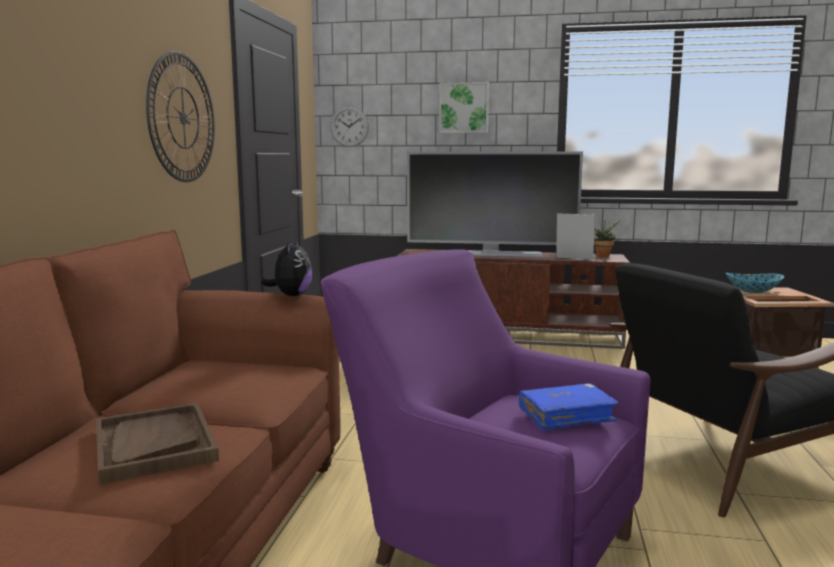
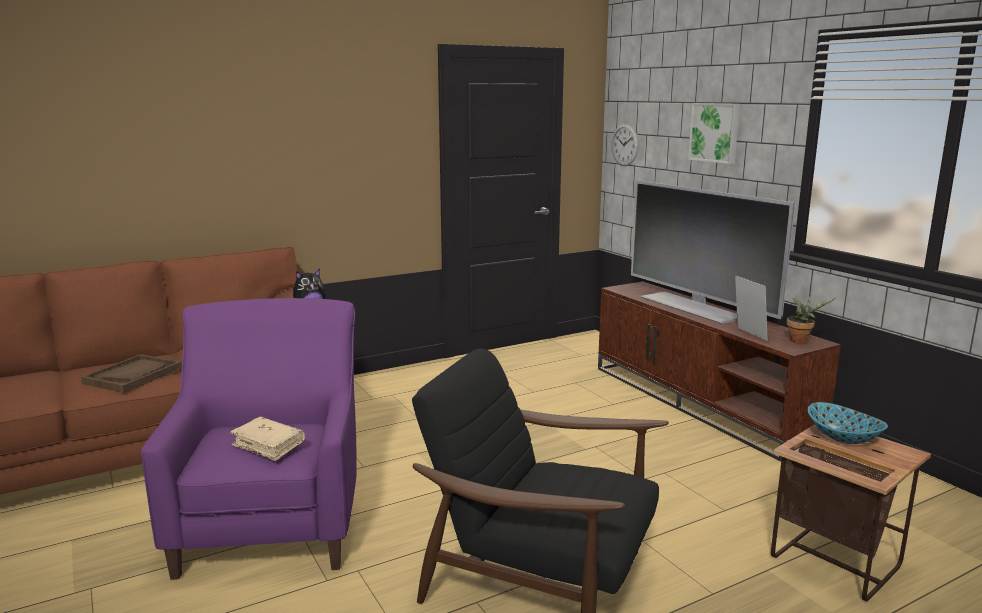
camera: 50 degrees right, 5 degrees up
wall clock [146,51,215,182] -> none
blue book [519,383,619,431] -> beige book [230,417,305,461]

